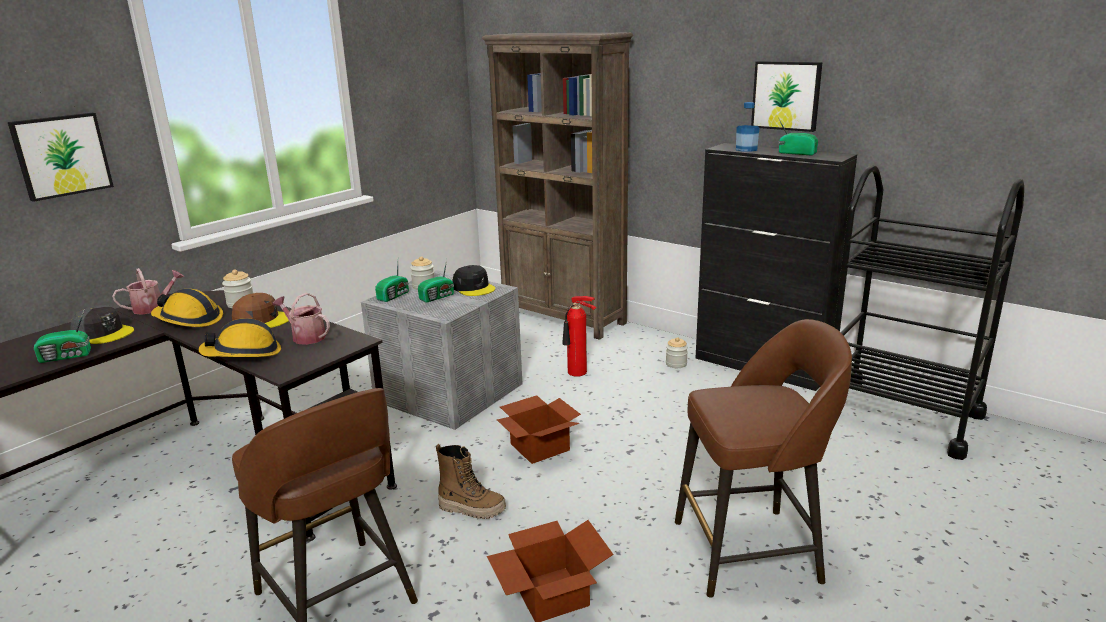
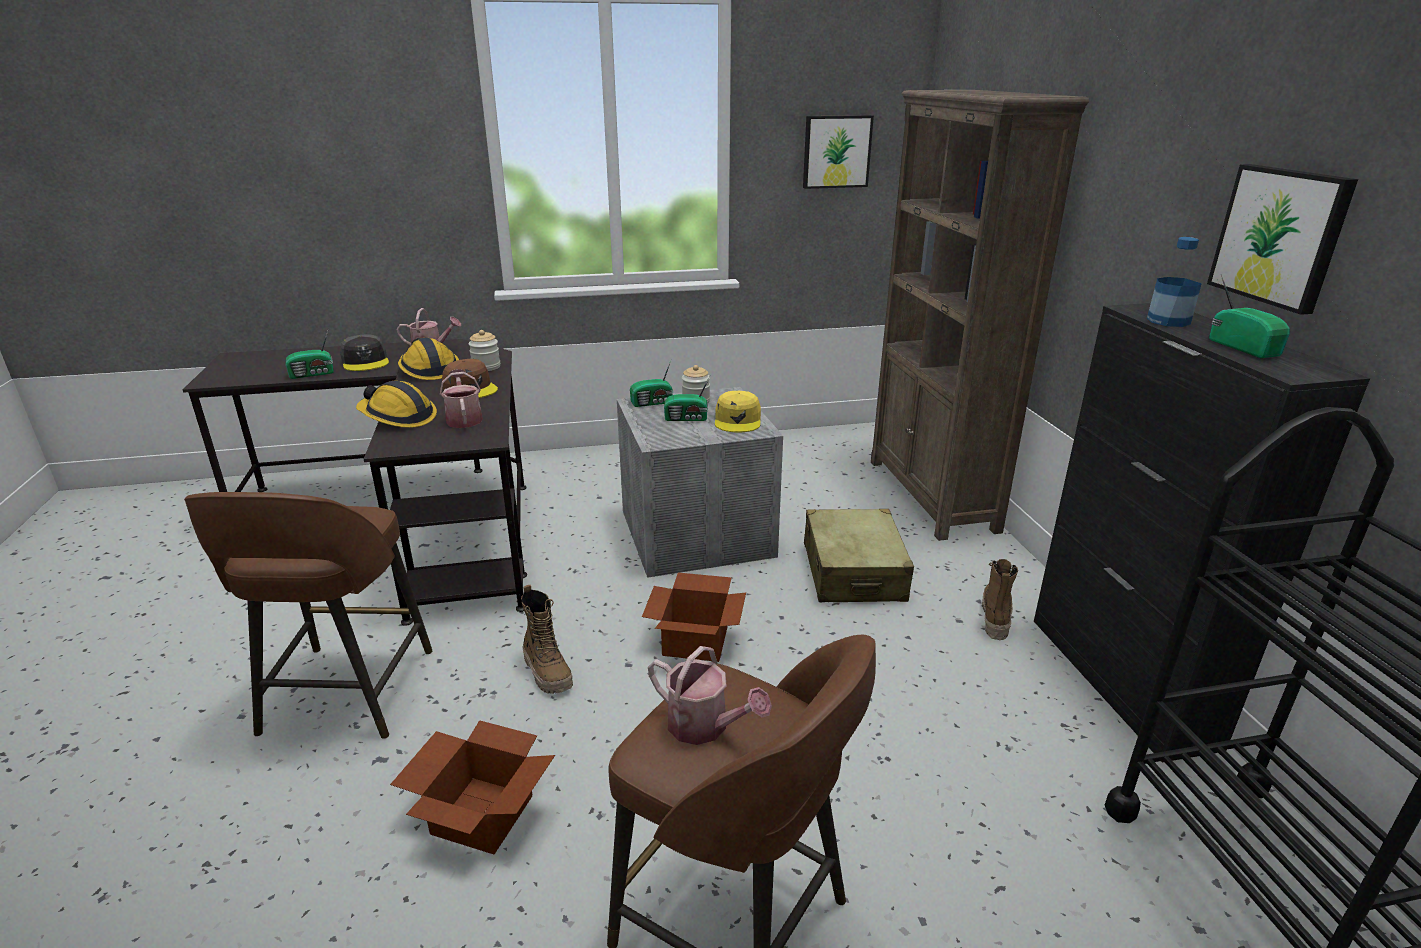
camera: 40 degrees right, 5 degrees up
picture [8,113,114,202] -> picture moved to [803,115,874,189]
radio [34,308,91,363] -> radio turned 45 degrees counterclockwise [285,331,334,379]
black cap [452,265,495,296] -> yellow cap [715,391,761,433]
fire extinguisher [562,296,596,377] -> beige suitcase [804,509,914,602]
jar [666,337,688,368] -> boot [982,559,1018,640]
none -> watering can [648,646,772,745]

